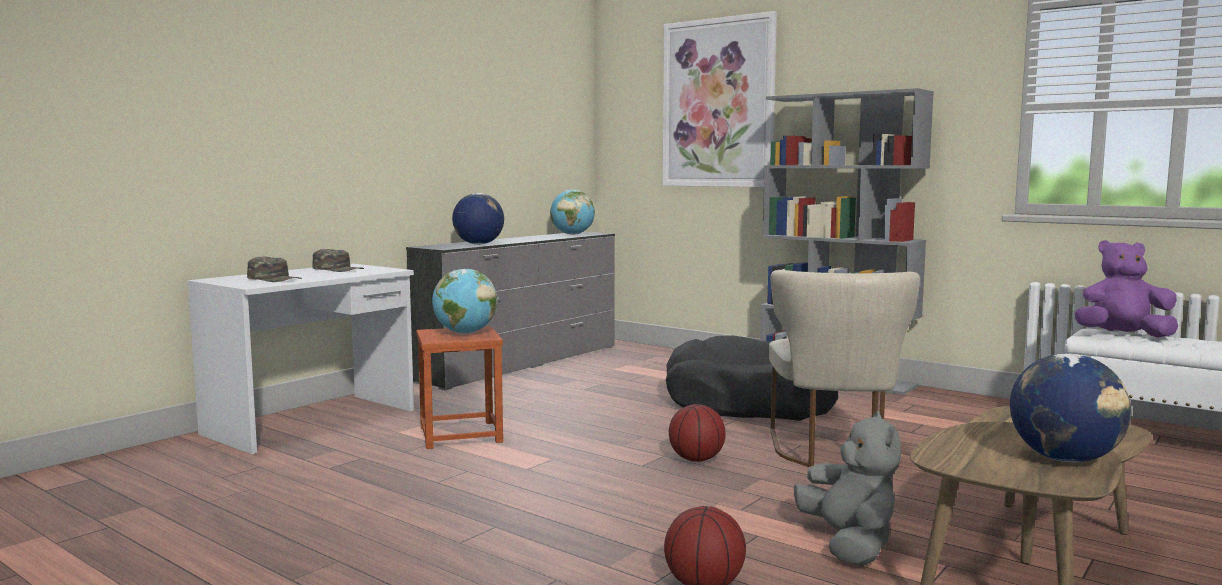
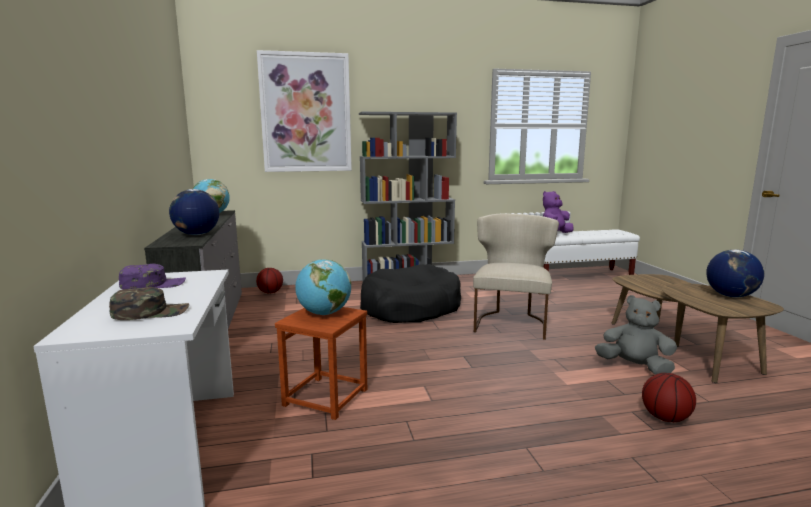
camera: 50 degrees left, 5 degrees up
green cap [312,249,364,272] -> purple cap [119,263,186,289]
basketball [669,404,726,462] -> basketball moved to [256,268,283,293]
beige chair [769,270,920,467] -> beige chair turned 120 degrees counterclockwise [473,214,559,340]

